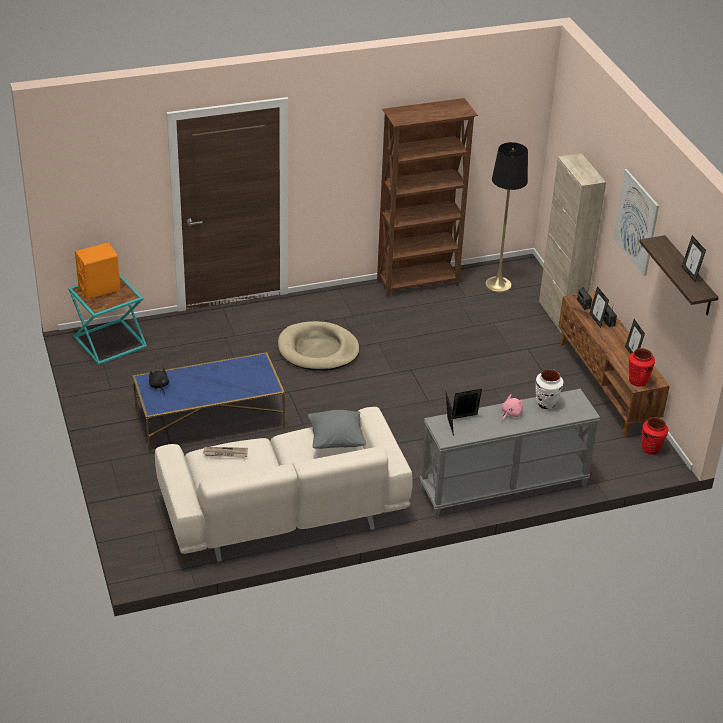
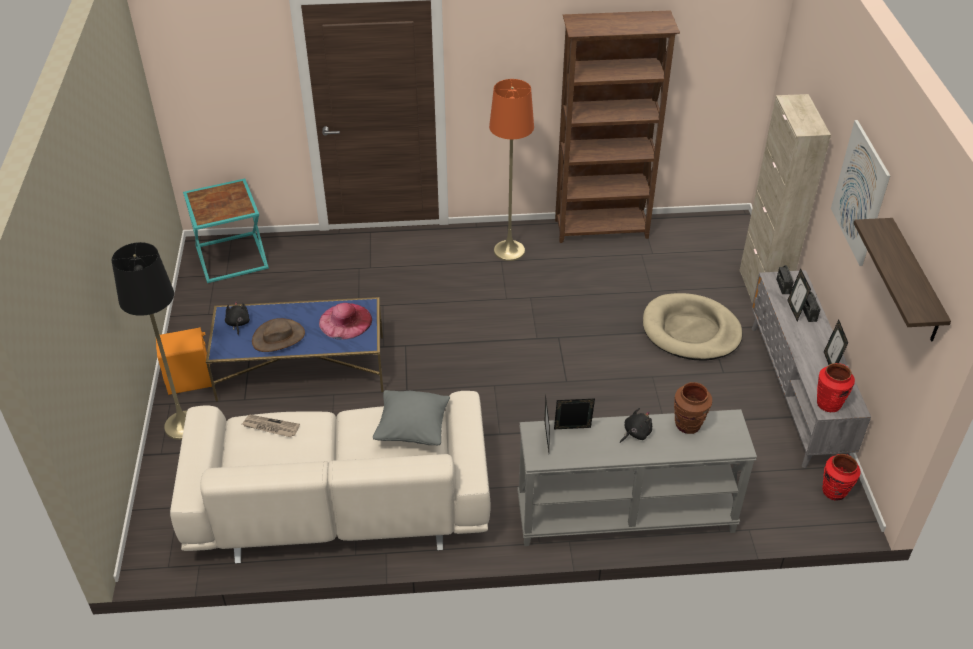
camera: 15 degrees right, 5 degrees up
orange speaker [75,243,120,299] -> orange speaker moved to [156,327,212,395]
beige dog bed [278,321,360,371] -> beige dog bed moved to [643,293,742,361]
black floor lamp [485,142,528,293] -> black floor lamp moved to [112,242,187,440]
pink plush toy [502,394,523,421] -> black plush toy [620,408,652,443]
white vase [536,369,563,409] -> brown vase [674,382,712,434]
brown tv stand [559,291,670,436] -> grey tv stand [751,270,871,468]
picture frame [682,236,706,282] -> none
none -> brown hat [252,318,305,352]
none -> pink hat [319,303,372,340]
none -> orange floor lamp [489,79,534,261]

